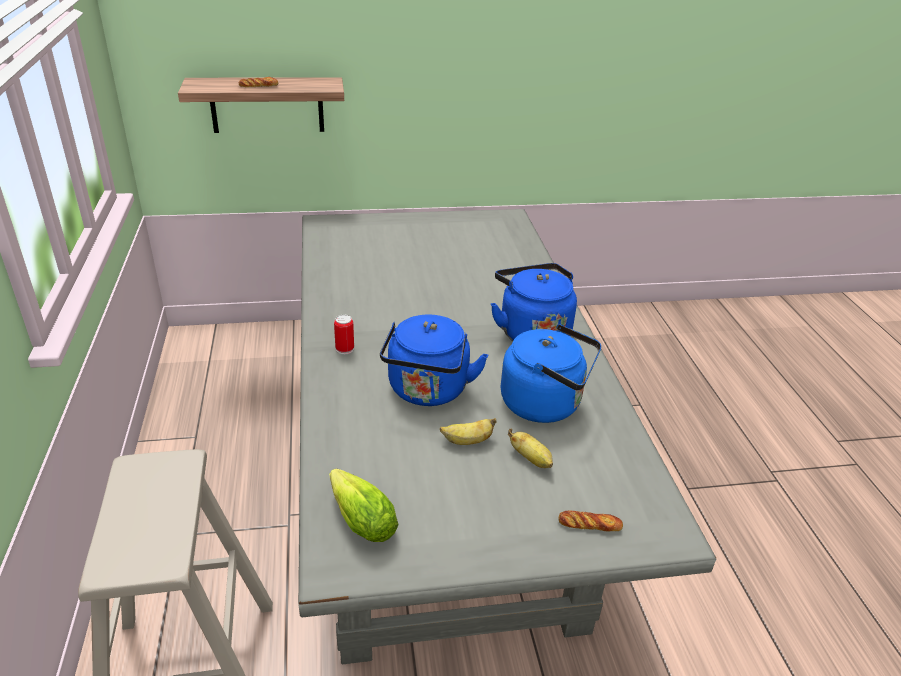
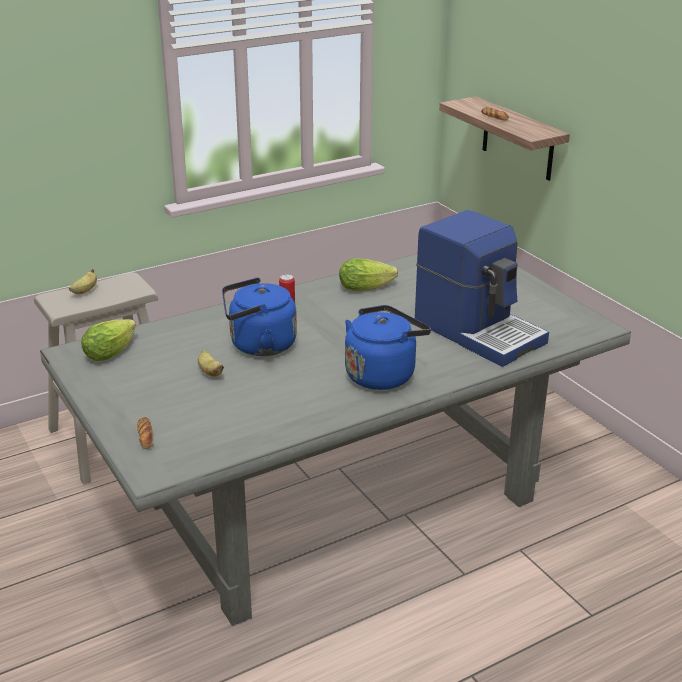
camera: 70 degrees right, 5 degrees down
blue kettle [501,324,601,423] -> none
banana [508,428,553,468] -> banana moved to [68,269,97,295]
none -> lettuce [339,258,398,291]
none -> coffee machine [415,210,549,367]

